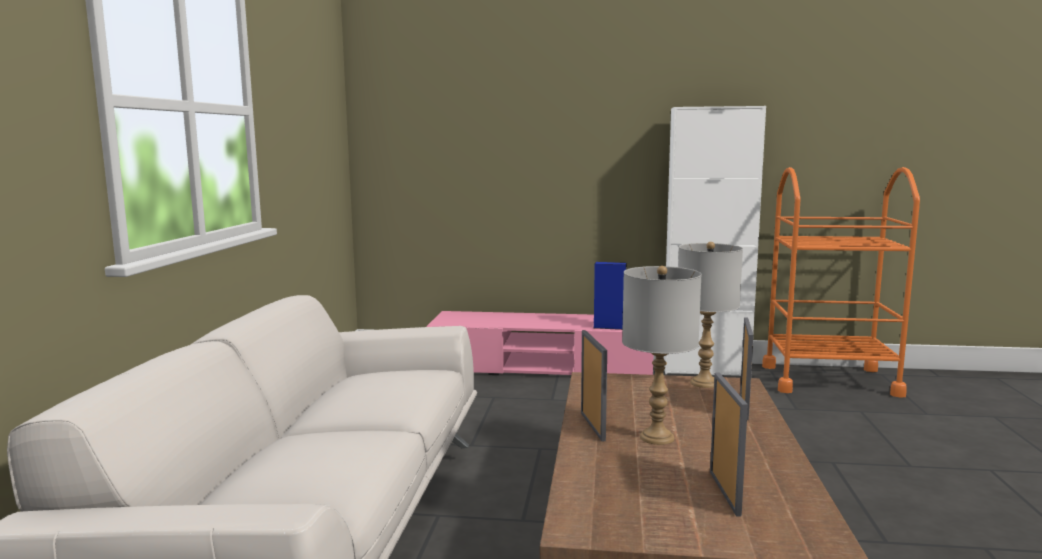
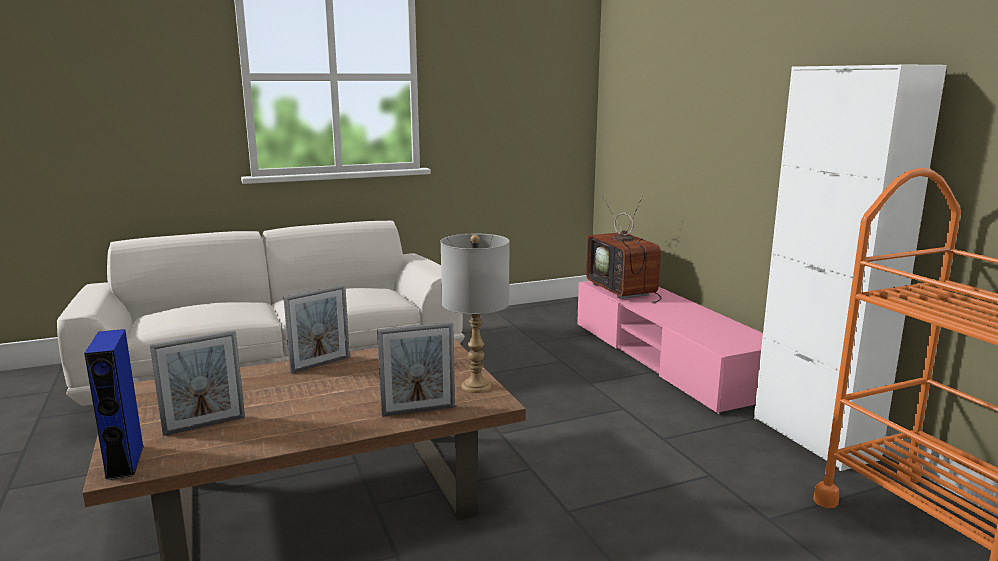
camera: 60 degrees right, 5 degrees up
blue speaker [593,262,627,330] -> blue speaker moved to [84,329,144,480]
grey table lamp [622,266,702,445] -> none
none -> television [586,195,661,304]

